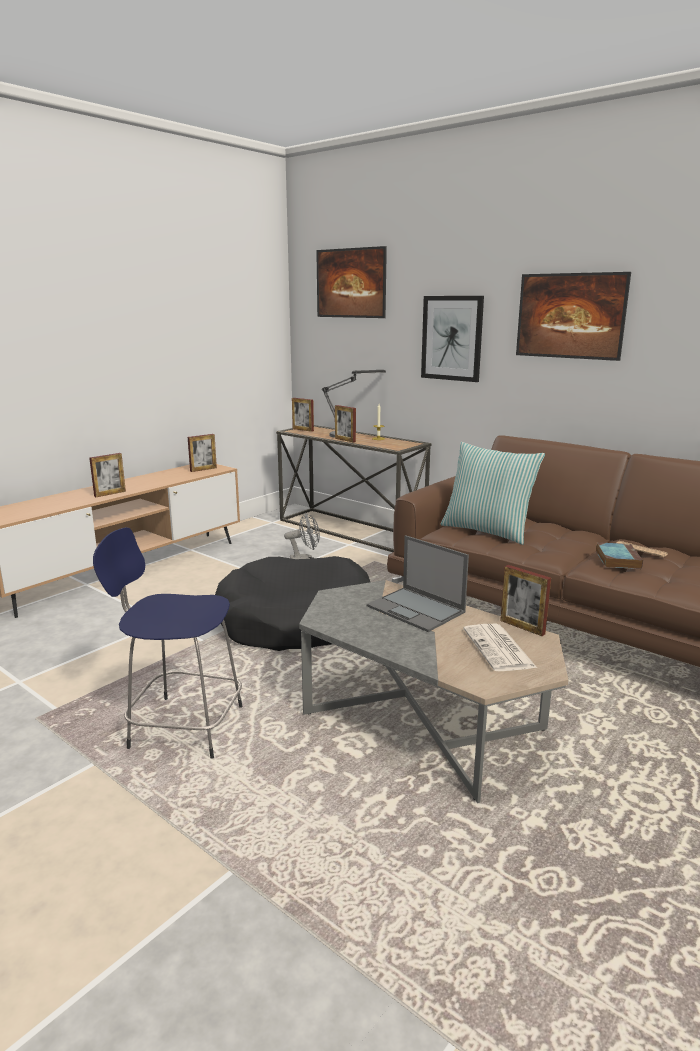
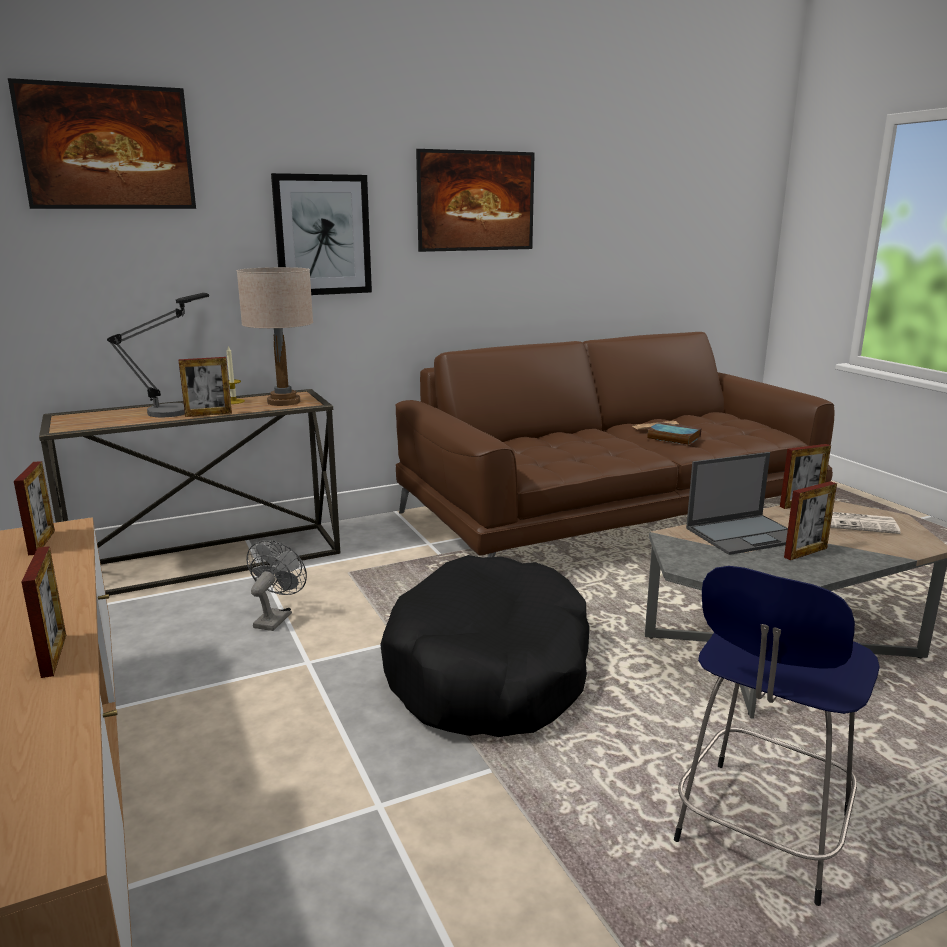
camera: 65 degrees left, 0 degrees up
picture frame [292,398,314,432] -> picture frame moved to [784,481,837,560]
pillow [441,442,545,545] -> none
none -> beige table lamp [237,267,313,406]

